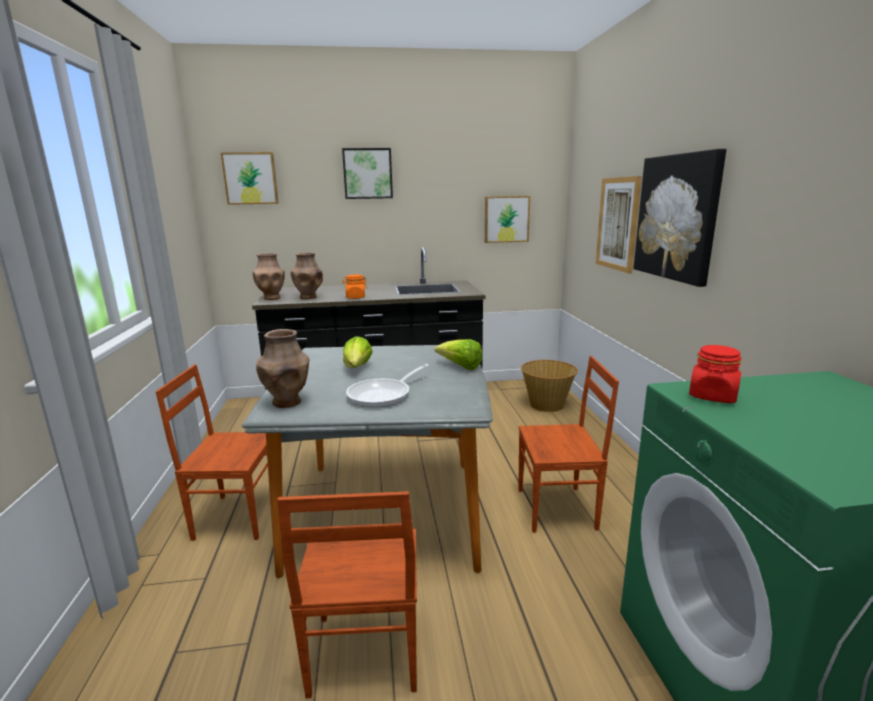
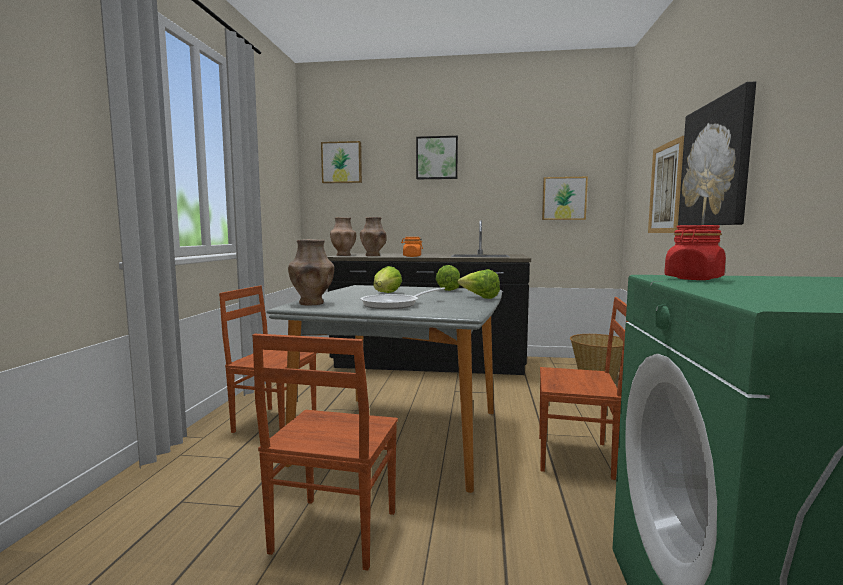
camera: 15 degrees right, 10 degrees down
none -> lettuce [436,265,460,291]

